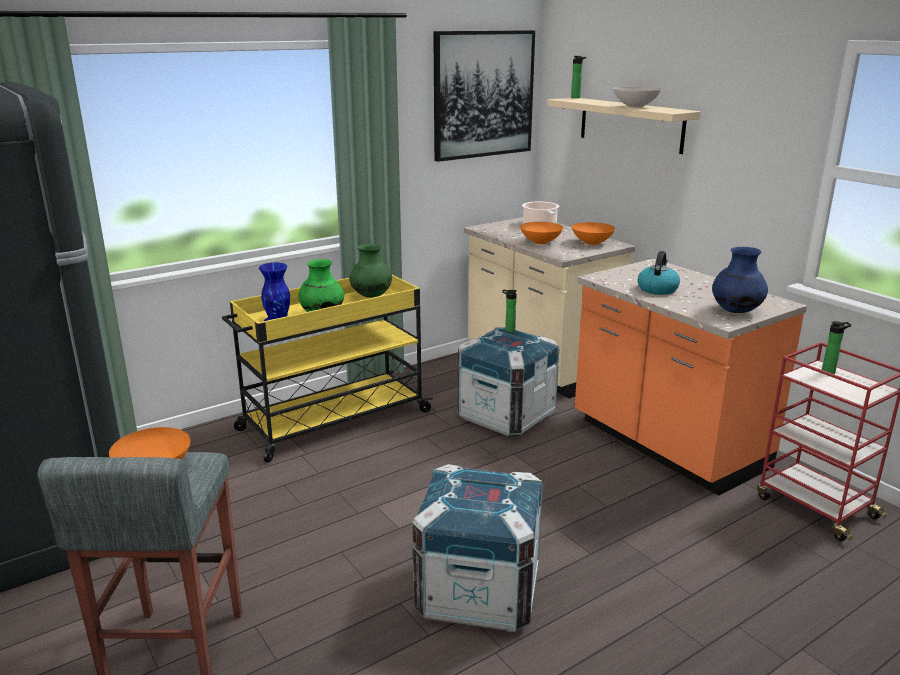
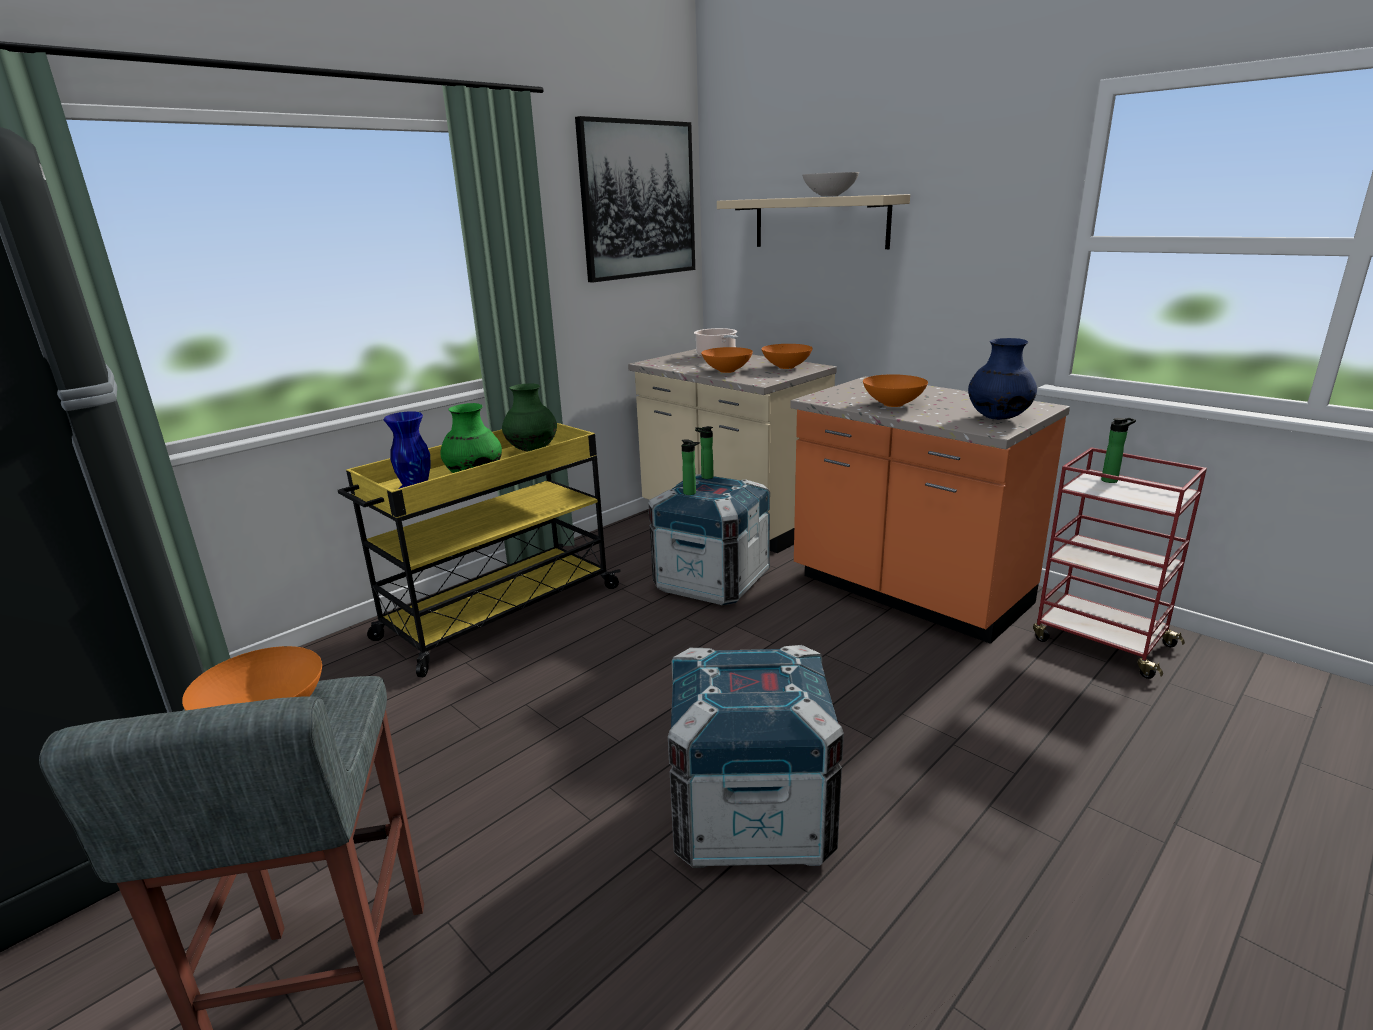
camera: 10 degrees left, 0 degrees up
bottle [571,56,587,98] -> bottle moved to [682,439,700,495]
kettle [638,251,680,295] -> orange bowl [863,374,928,407]

